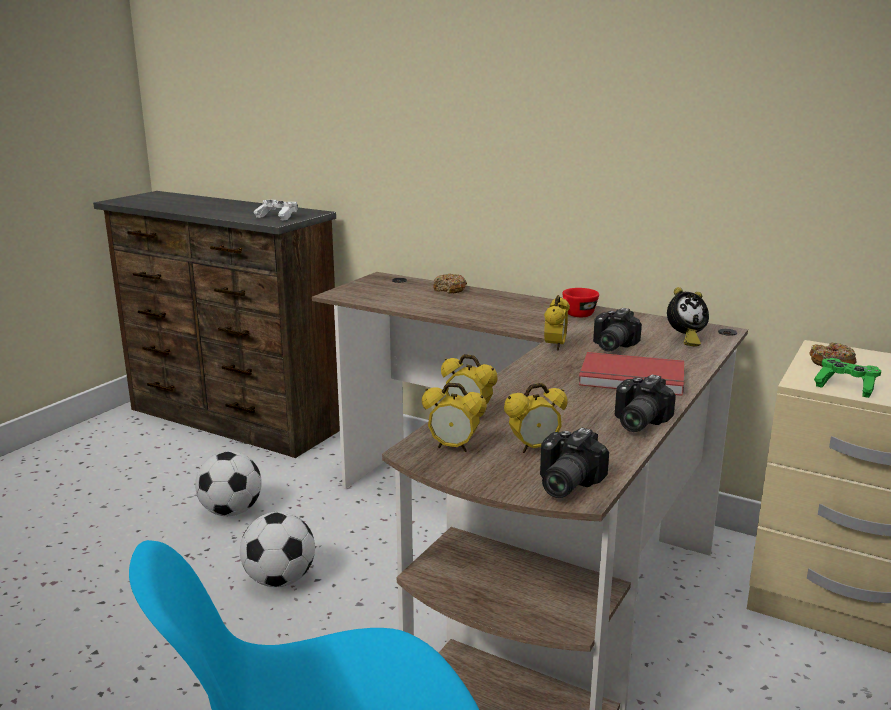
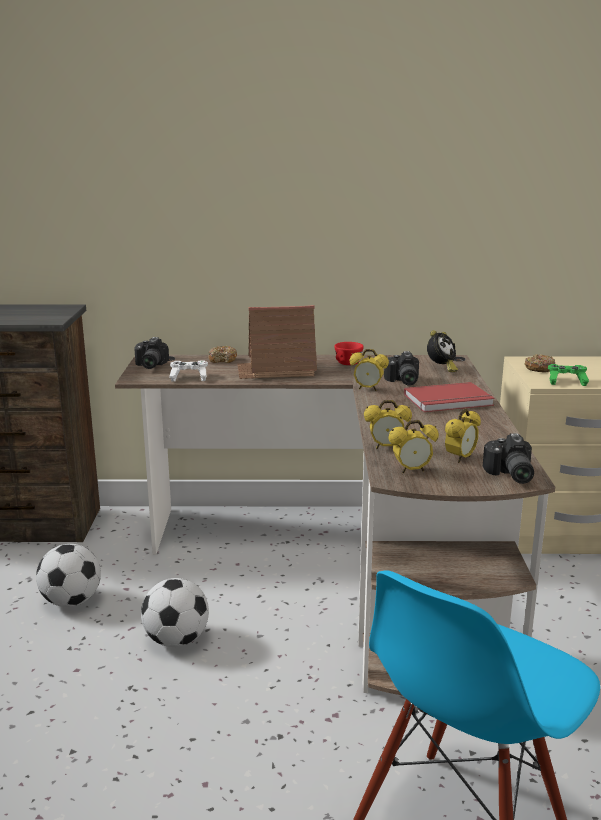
camera: 30 degrees left, 0 degrees up
white game controller [254,200,298,221] -> white game controller moved to [169,360,208,382]
alarm clock [544,295,570,351] -> alarm clock turned 120 degrees clockwise [350,349,389,391]
camera [615,375,676,432] -> camera moved to [134,337,169,369]
none -> toy house [237,305,317,379]

